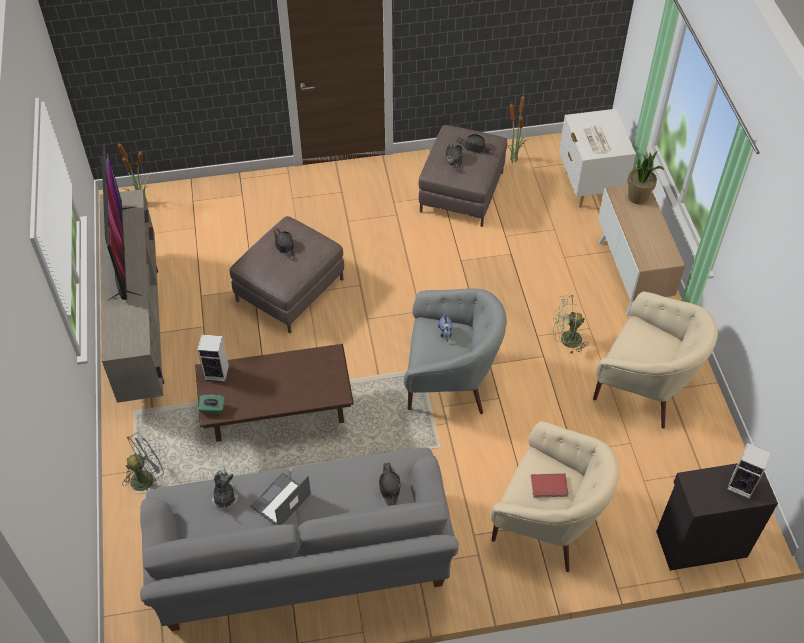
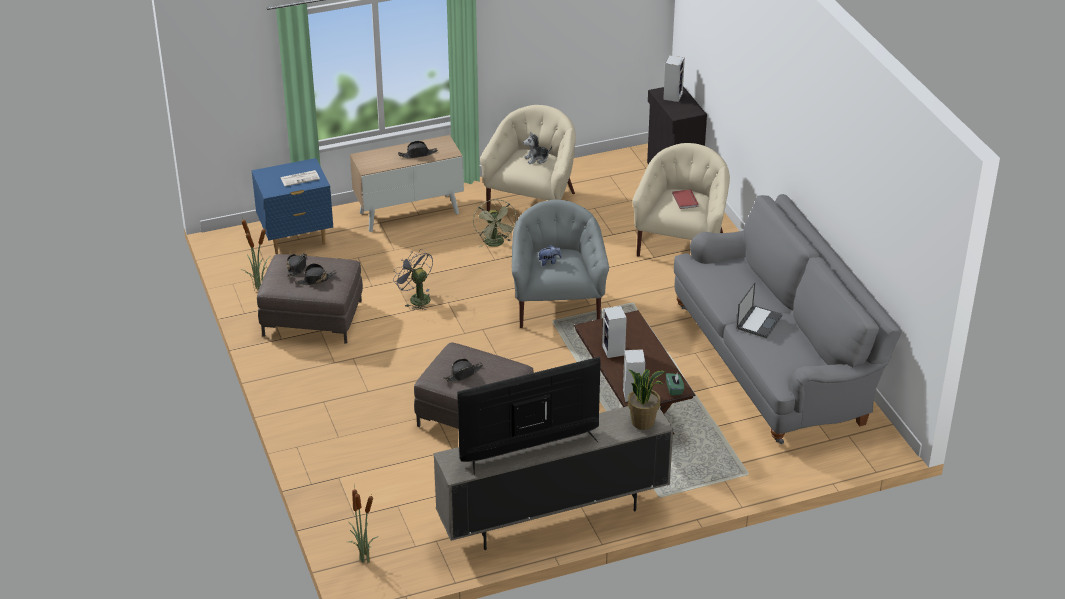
camera: 100 degrees left, 15 degrees down
grey fan [122,432,164,491] -> grey fan moved to [393,250,433,310]
plush toy [212,467,238,511] -> plush toy moved to [523,132,552,164]
laptop [250,473,311,525] -> laptop turned 90 degrees counterclockwise [736,282,783,338]
black hat [379,462,401,506] -> black hat moved to [398,141,438,159]
white nightstand [559,109,636,208] -> blue nightstand [251,158,333,254]
potted plant [627,151,664,204] -> potted plant moved to [628,369,666,430]
none -> speaker [602,306,627,358]

